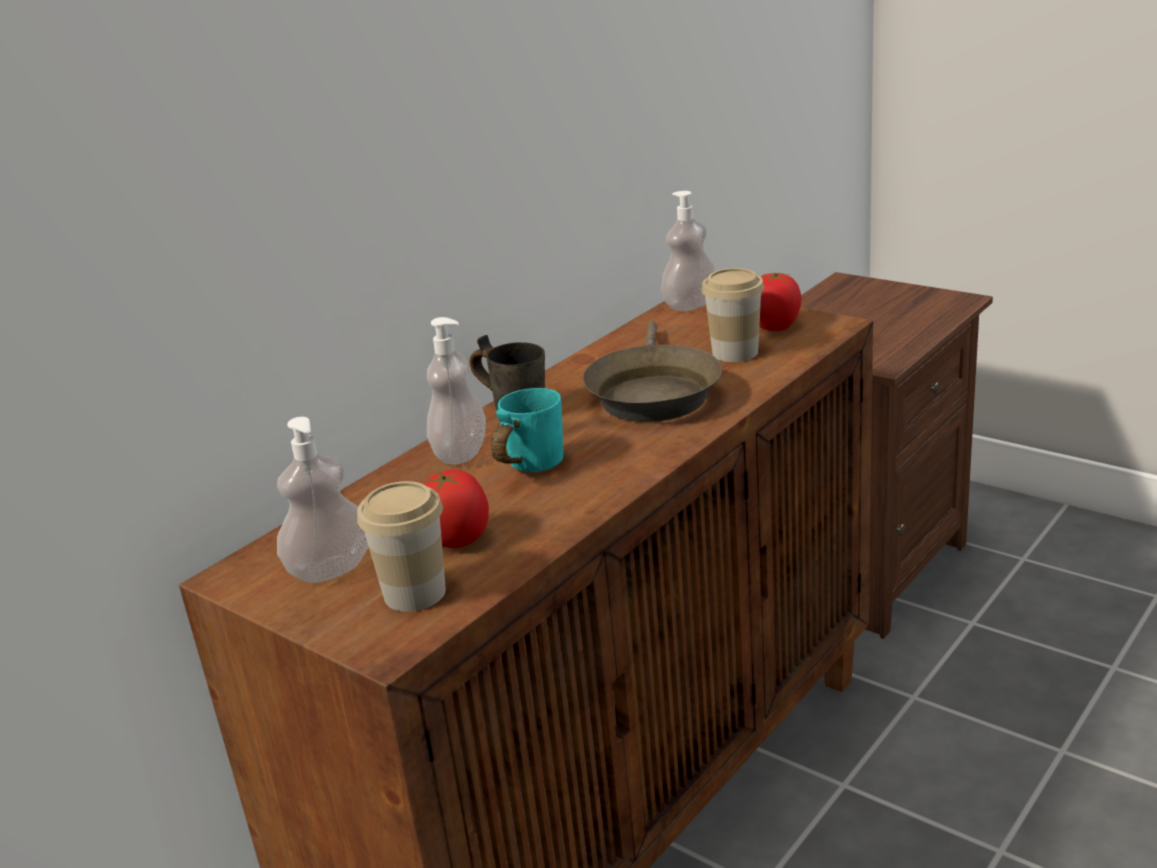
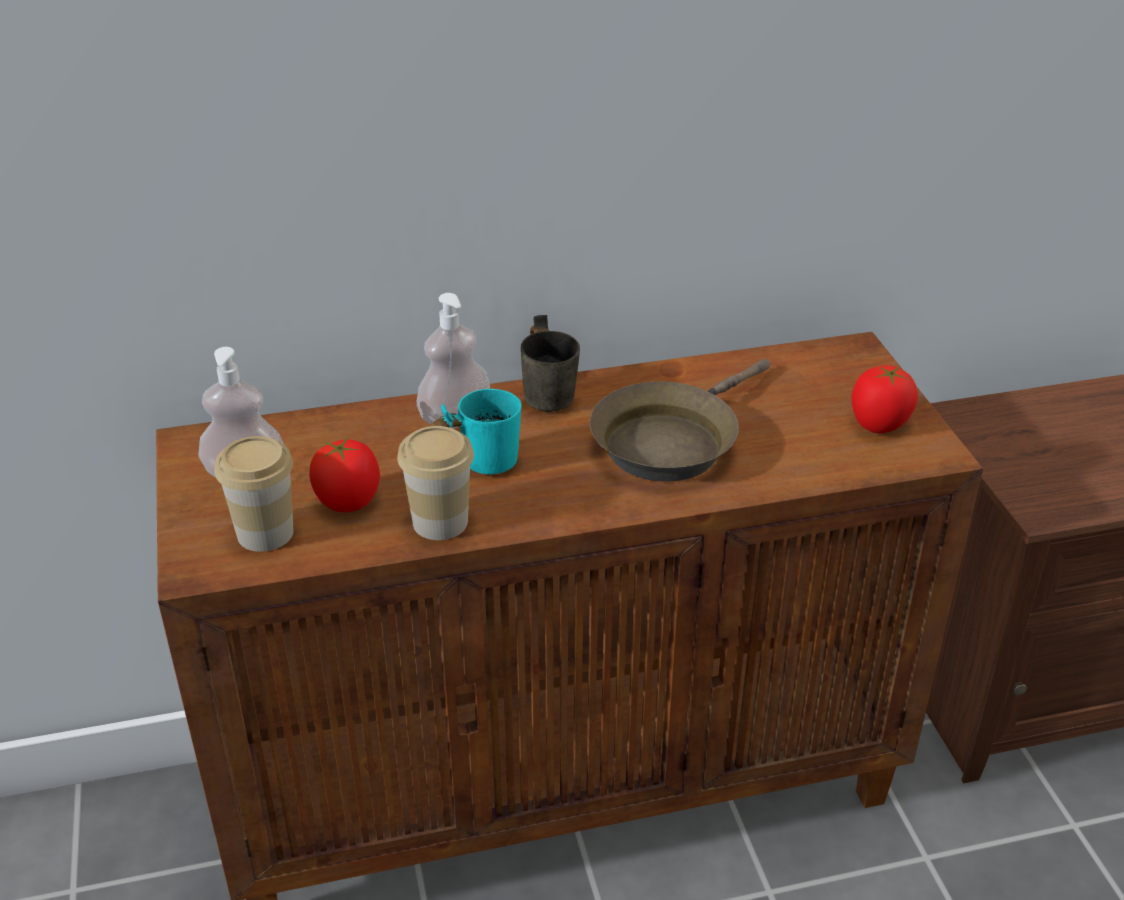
camera: 35 degrees right, 10 degrees up
soap dispenser [661,191,715,311] -> none
cup [702,268,764,362] -> cup moved to [397,426,474,540]

